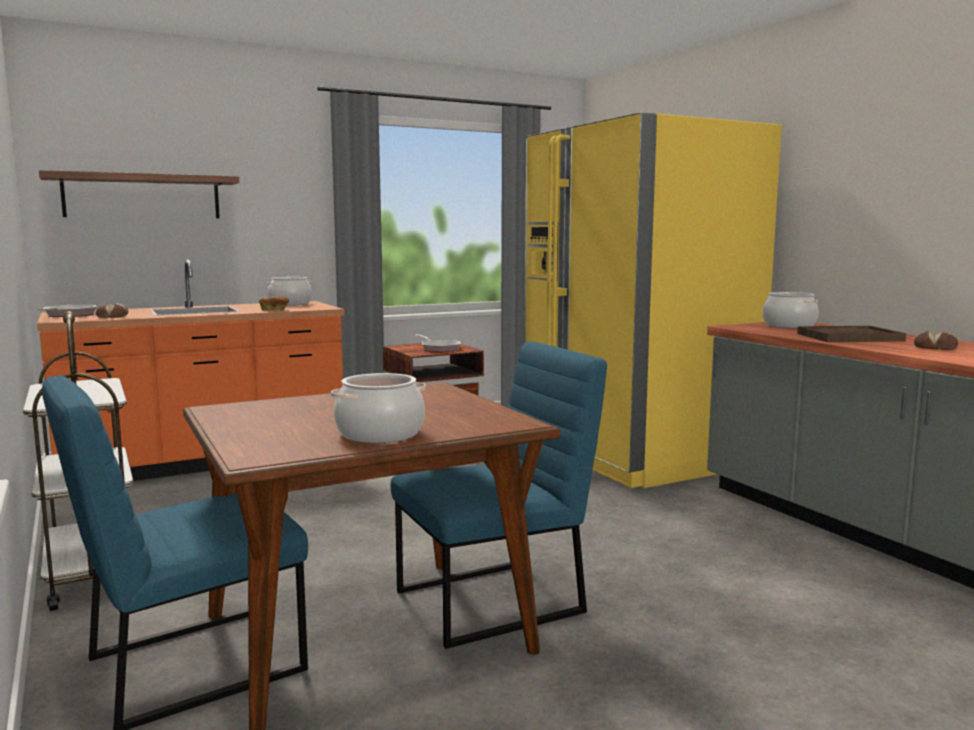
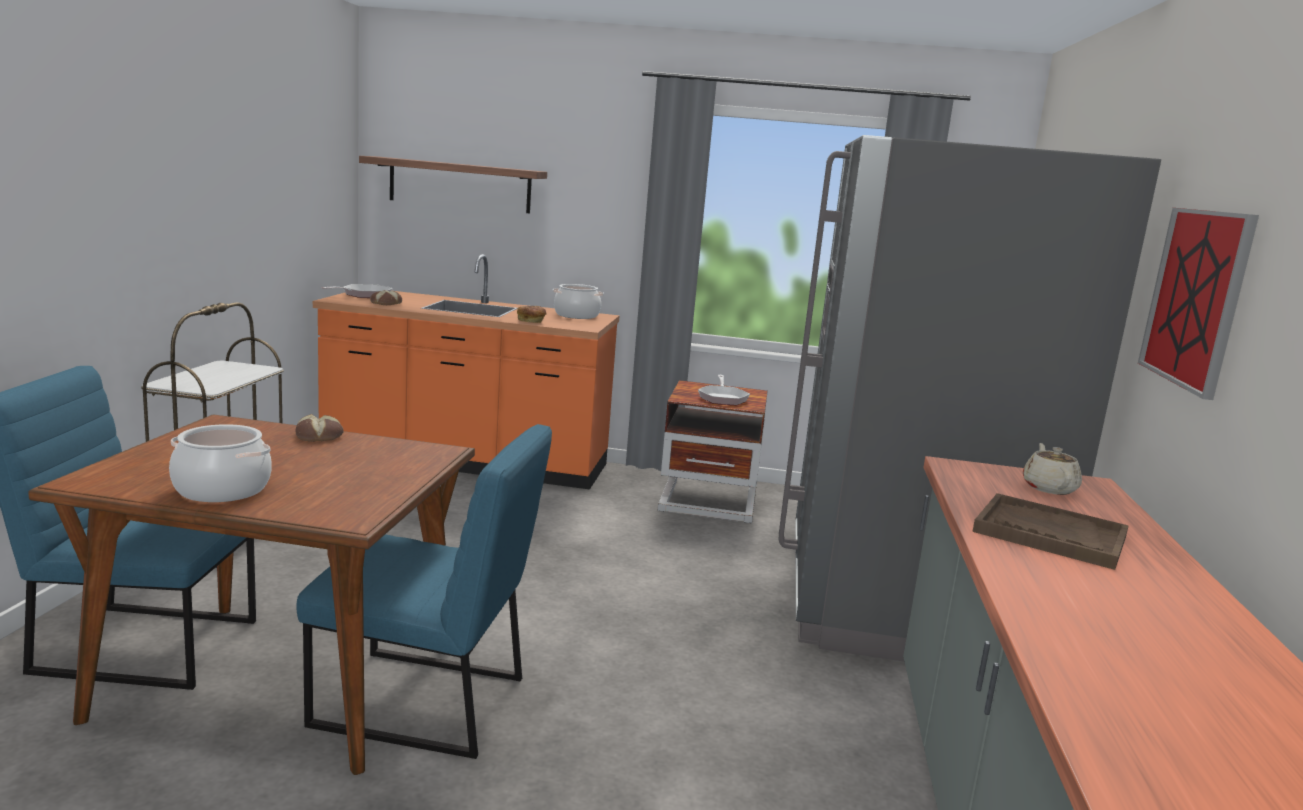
camera: 35 degrees right, 5 degrees up
yellow fridge [524,112,782,488] -> grey fridge [778,135,1161,662]
cooking pot [763,292,819,328] -> beige teapot [1023,443,1082,495]
bread [914,331,958,350] -> bread moved to [296,414,344,442]
none -> picture [1138,208,1259,400]

